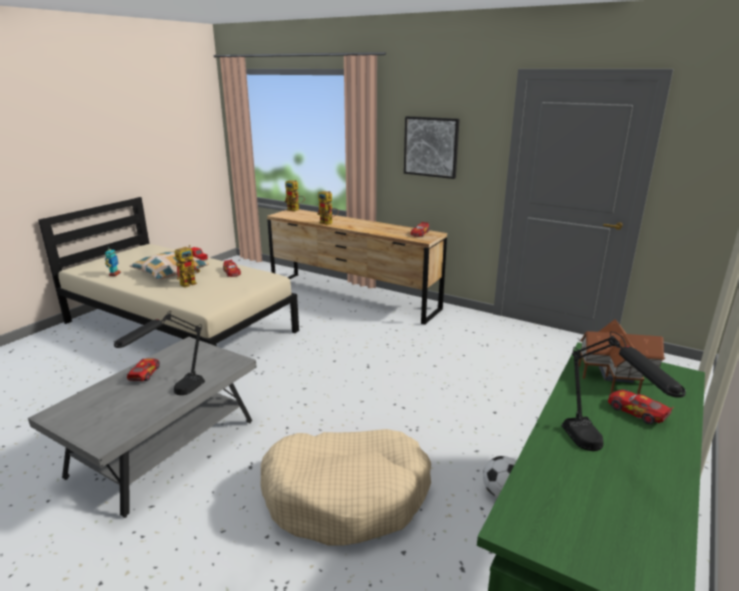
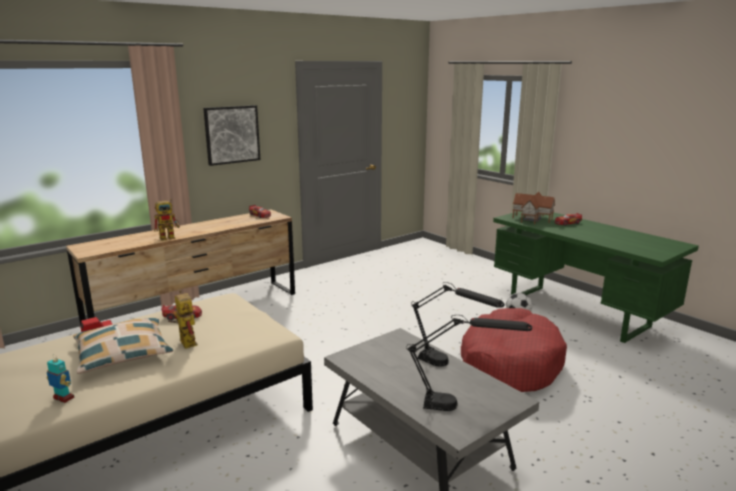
camera: 70 degrees left, 5 degrees down
toy car [127,359,160,381] -> none
beige dog bed [260,429,431,545] -> red dog bed [461,308,567,392]
toy robot [285,180,305,212] -> none
black table lamp [562,332,686,451] -> black table lamp moved to [406,315,532,411]

